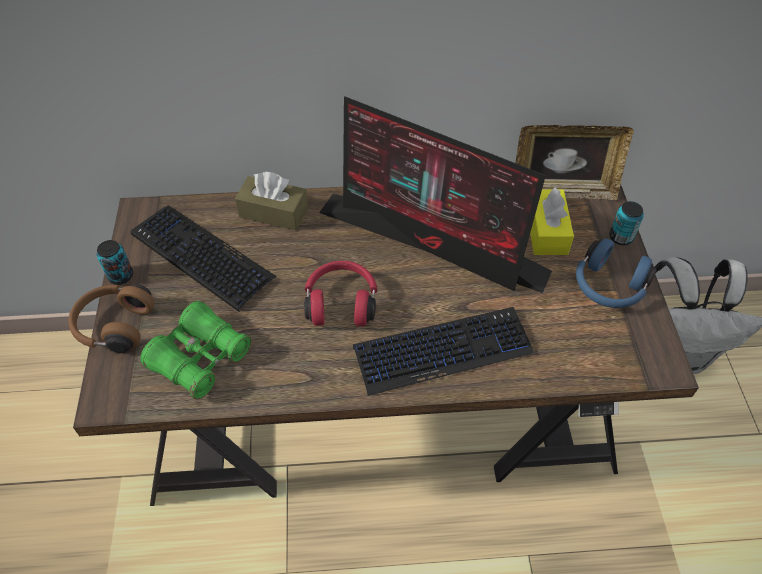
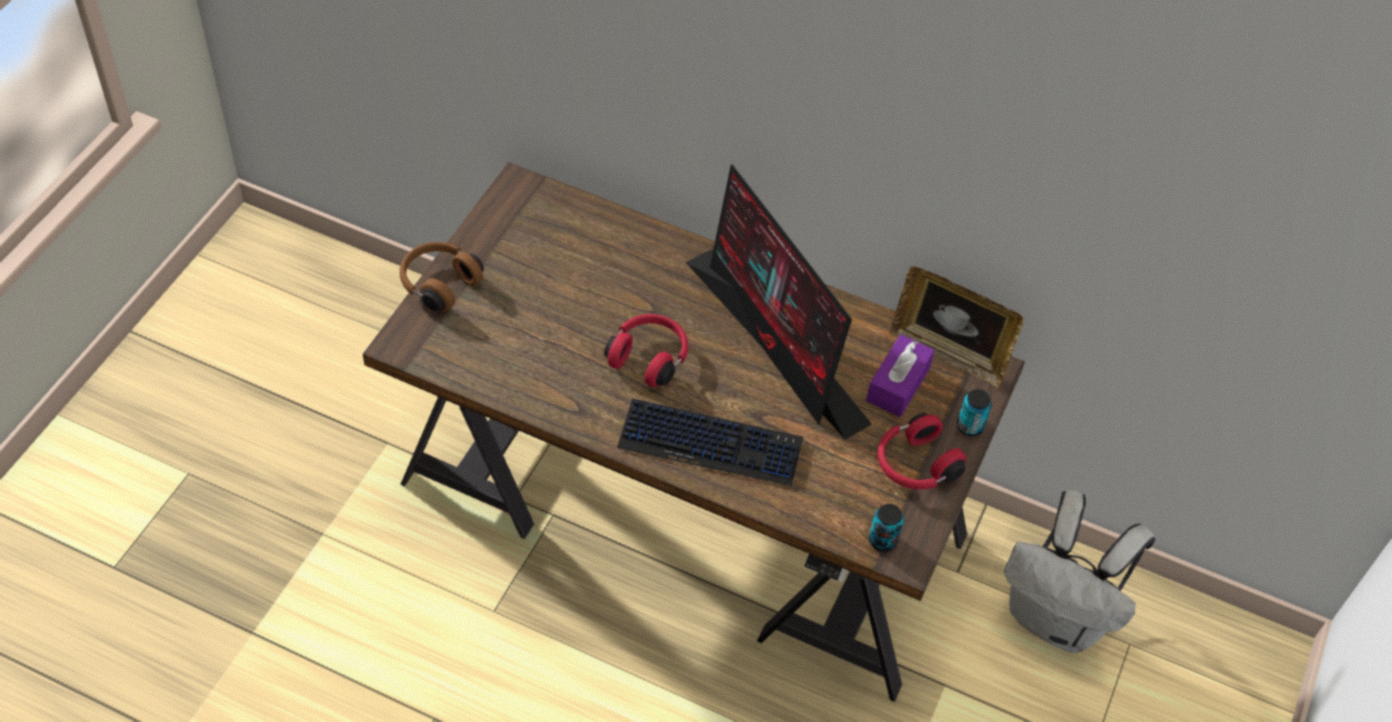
camera: 25 degrees right, 0 degrees up
can [97,240,133,285] -> can moved to [869,504,904,552]
keyboard [130,205,277,312] -> none
green binoculars [140,301,252,400] -> none
brown tissue box [235,172,308,230] -> none
yellow tissue box [530,187,574,255] -> purple tissue box [866,334,935,417]
blue headphones [576,239,657,308] -> red headphones [878,413,966,490]

